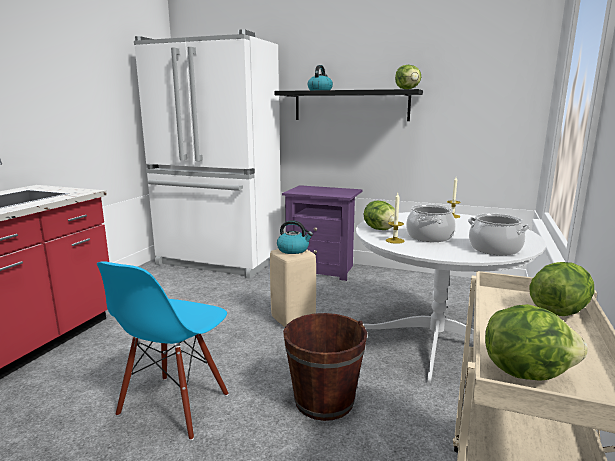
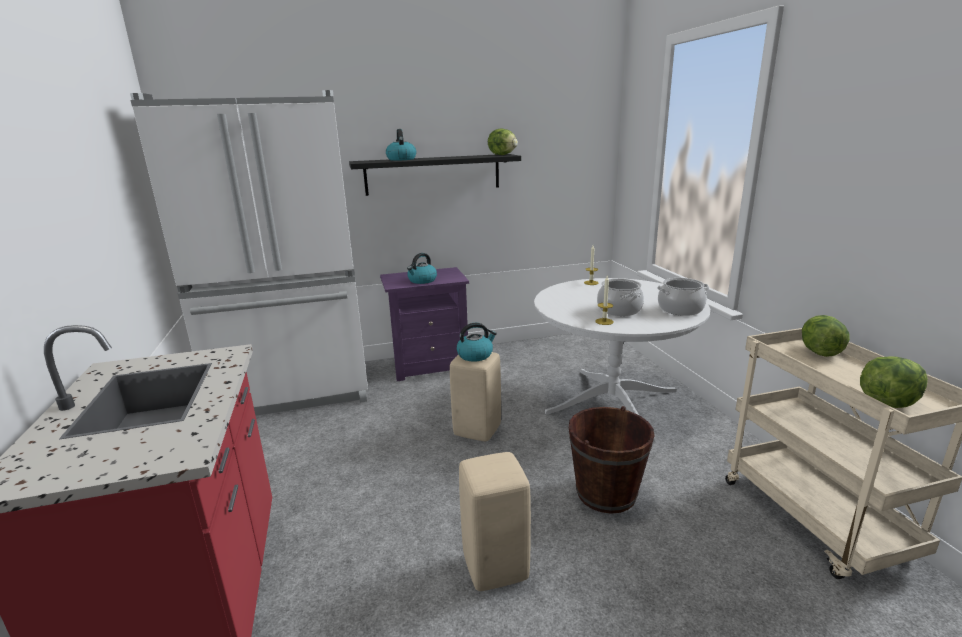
camera: 35 degrees left, 5 degrees up
blue chair [97,261,229,440] -> beige stool [459,452,531,591]
lettuce [363,201,395,230] -> none
none -> kettle [407,253,437,284]

